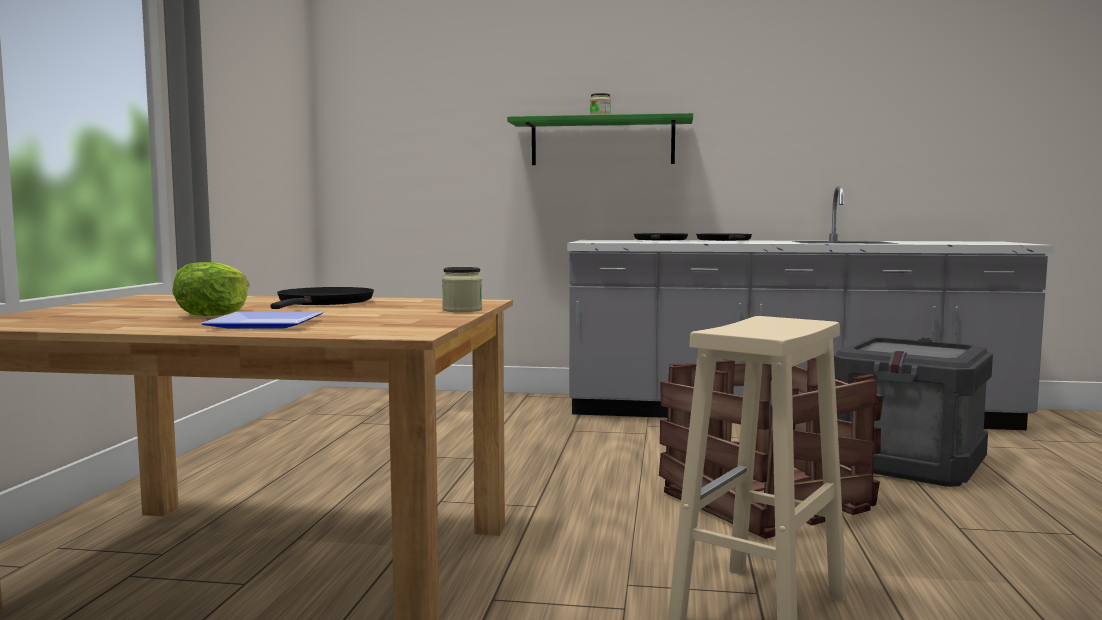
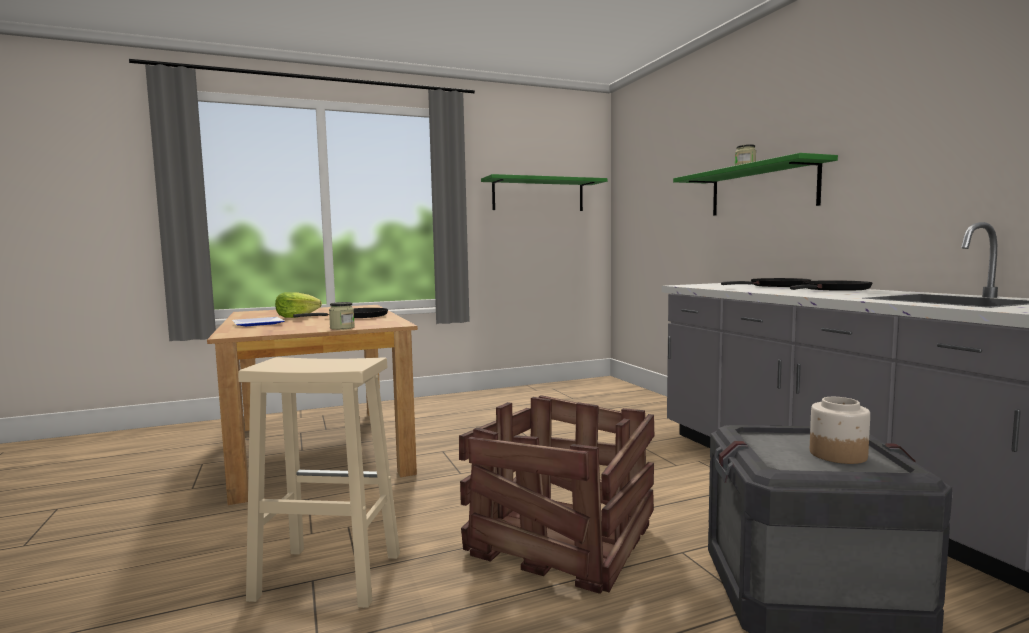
camera: 60 degrees right, 0 degrees up
none -> green shelf [481,174,607,211]
none -> jar [810,397,870,464]

